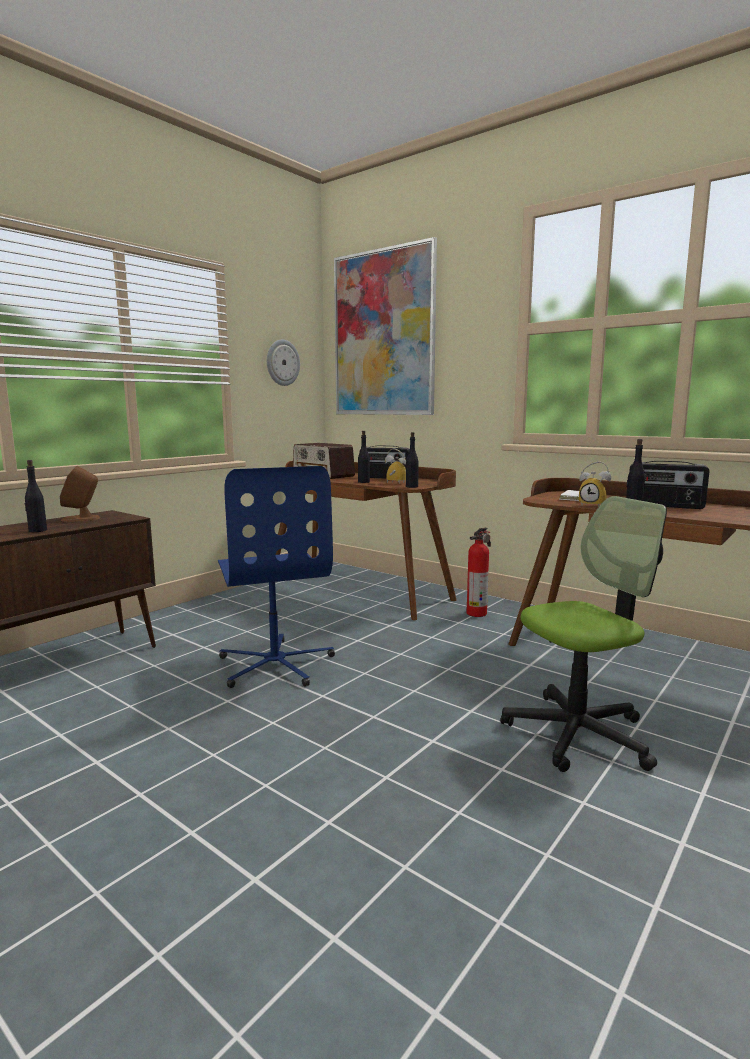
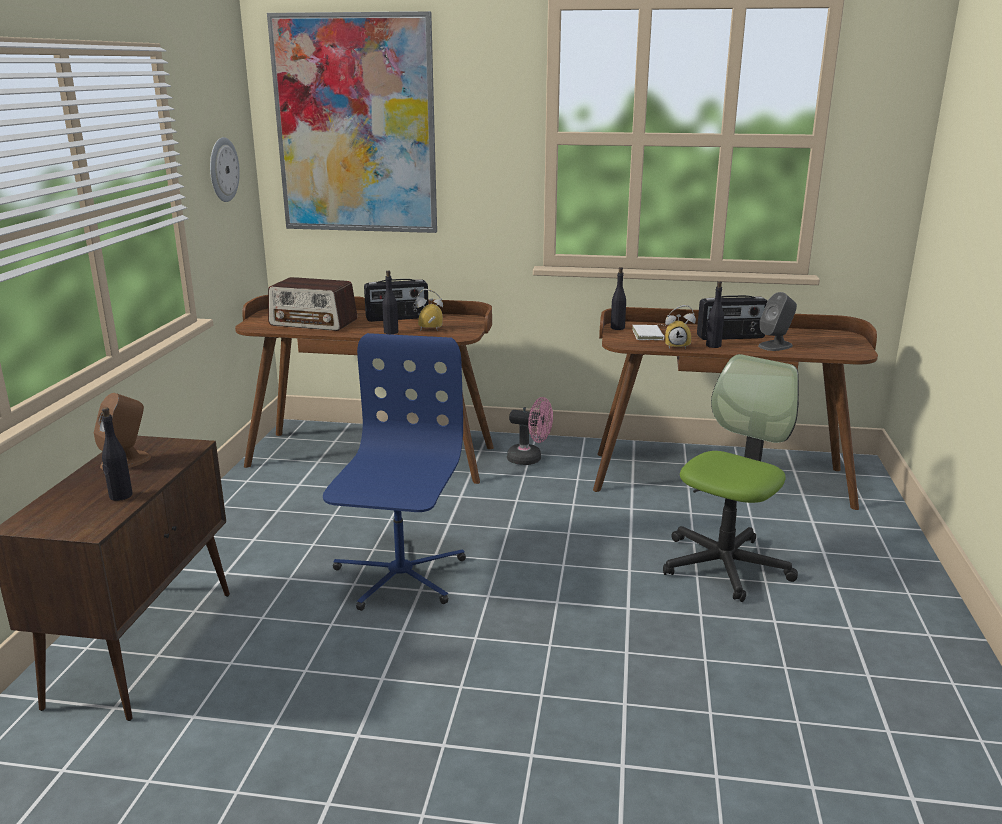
camera: 30 degrees left, 10 degrees up
blue office chair [218,466,335,688] -> blue office chair turned 120 degrees counterclockwise [323,333,466,611]
black bottle [406,432,419,488] -> black bottle moved to [611,267,626,330]
fire extinguisher [467,528,491,617] -> pink fan [507,397,553,465]
none -> grey speaker [758,292,797,351]

